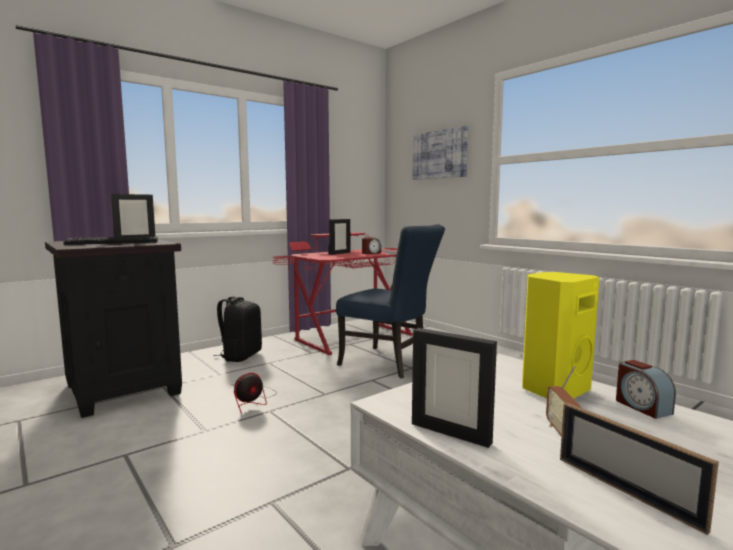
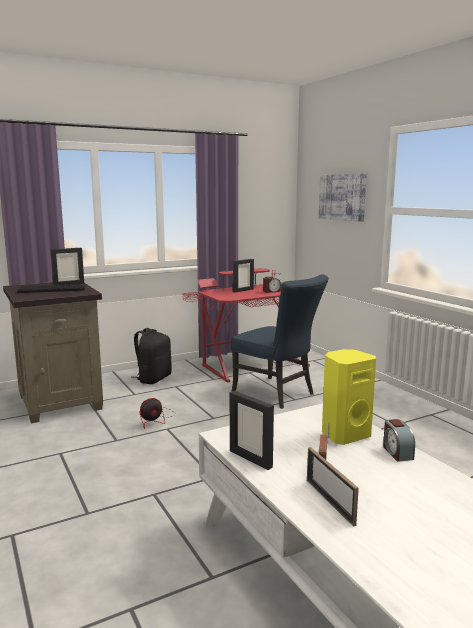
camera: 10 degrees right, 5 degrees up
black cabinet [45,240,182,418] -> beige cabinet [3,282,103,423]

